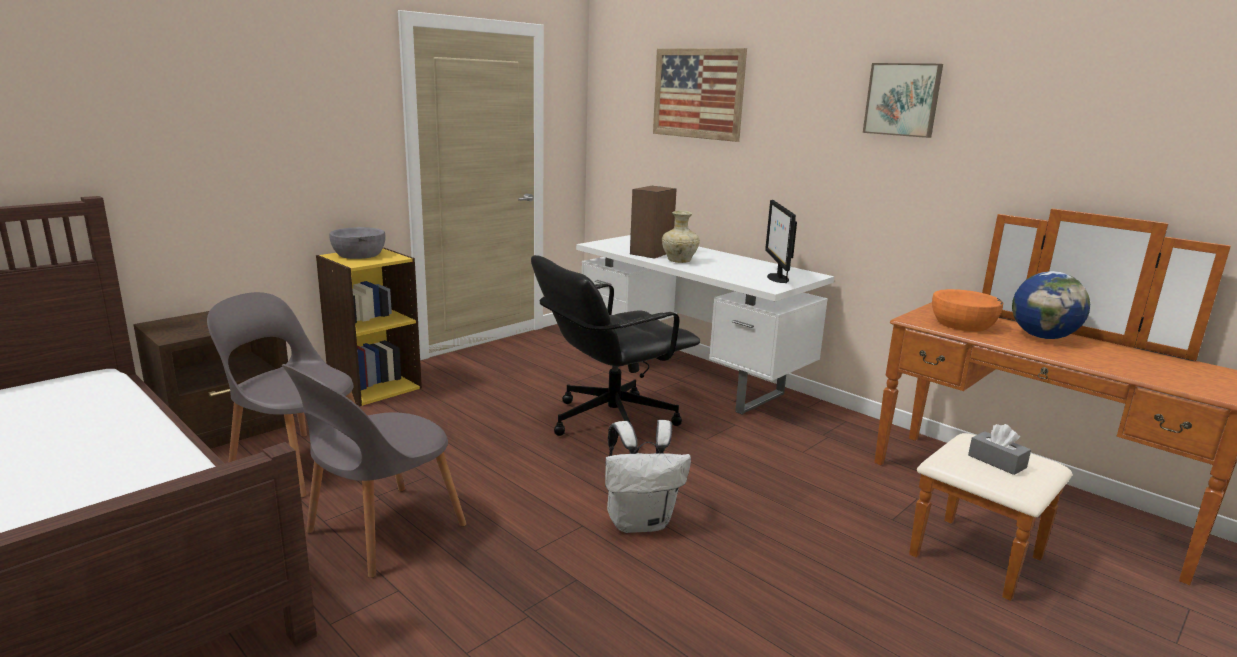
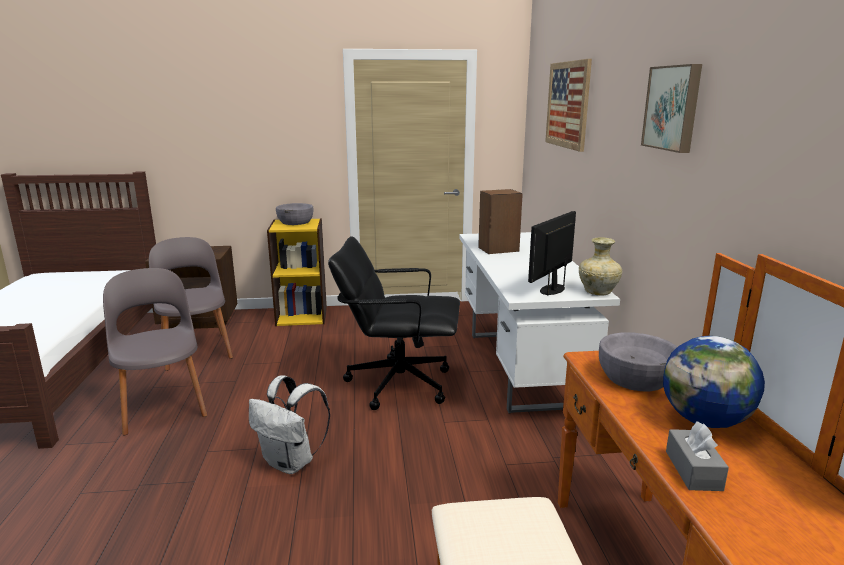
camera: 40 degrees right, 0 degrees up
grey chair [282,364,467,578] -> grey chair turned 75 degrees clockwise [103,268,207,436]
beige vase [662,211,700,263] -> beige vase moved to [579,237,622,295]
orange bowl [932,289,1003,331] -> grey bowl [599,332,677,391]
grey tissue box [968,424,1031,475] -> grey tissue box moved to [666,421,729,491]

